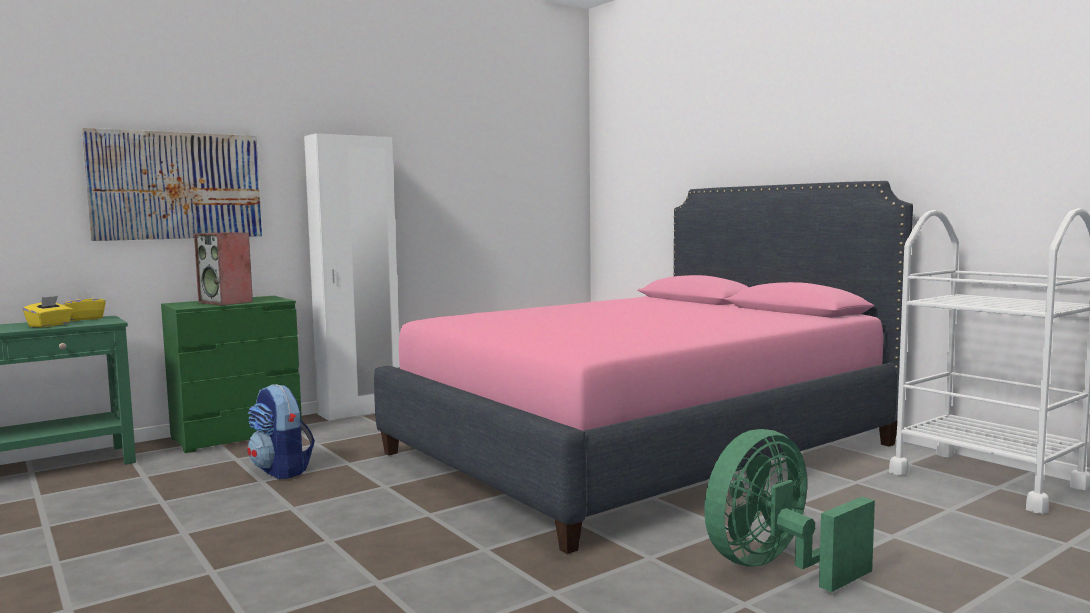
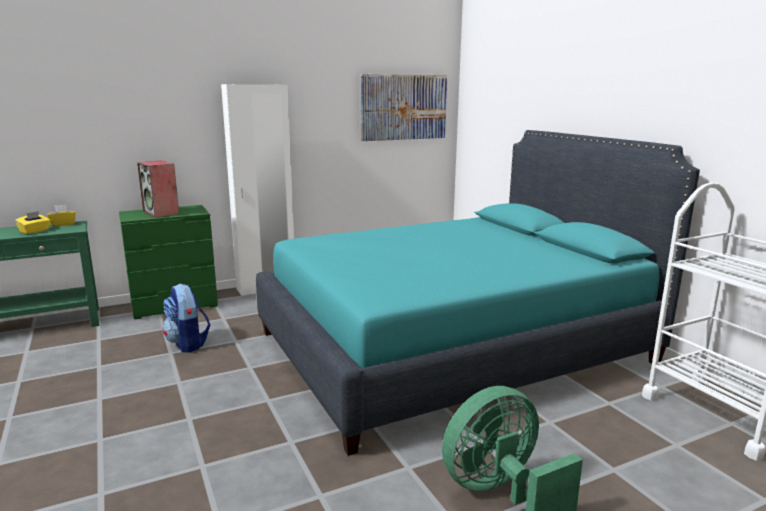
camera: 10 degrees right, 10 degrees up
picture [82,128,262,241] -> picture moved to [361,74,447,141]
pink bed [374,181,913,554] -> turquoise bed [256,130,700,456]

